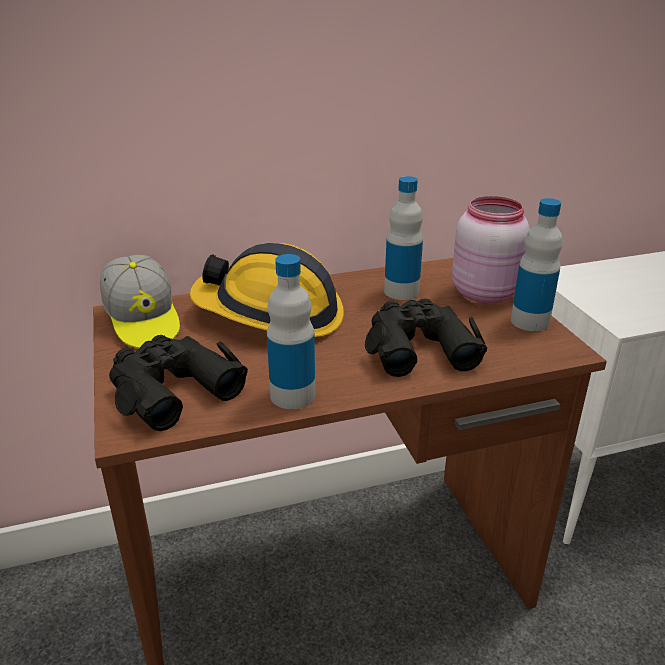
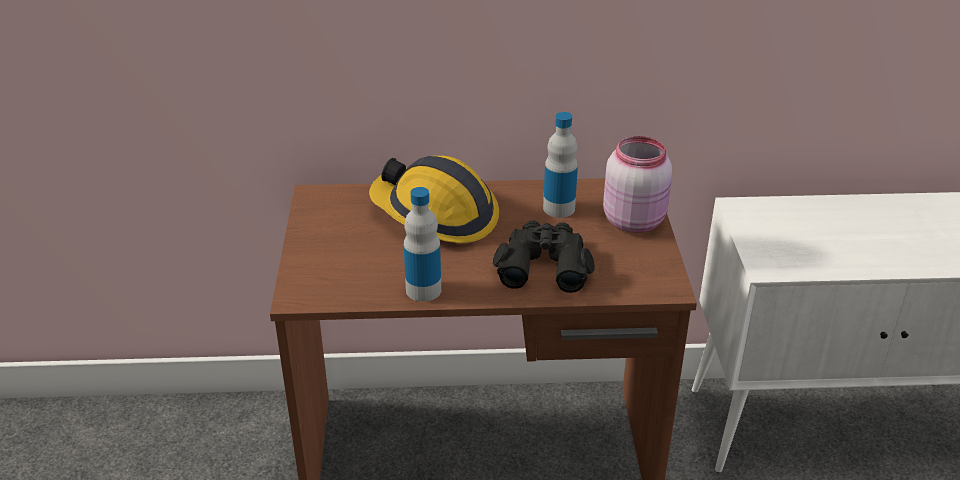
camera: 15 degrees right, 5 degrees up
cap [100,255,180,349] -> none
black binoculars [109,335,248,431] -> none
bottle [511,198,563,331] -> none

